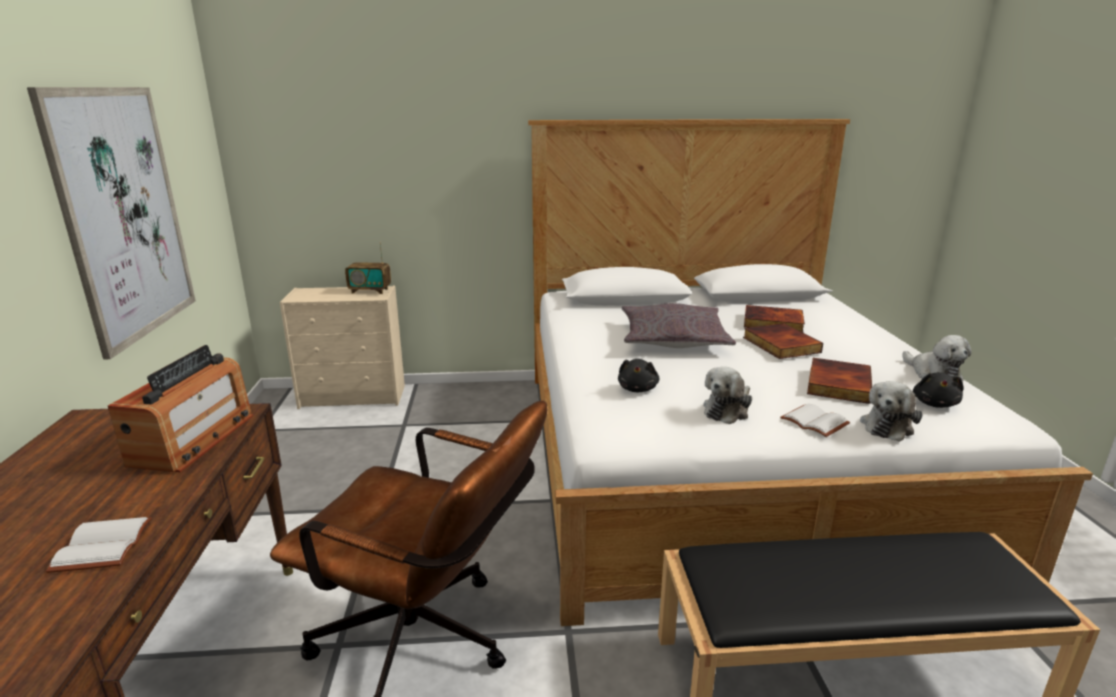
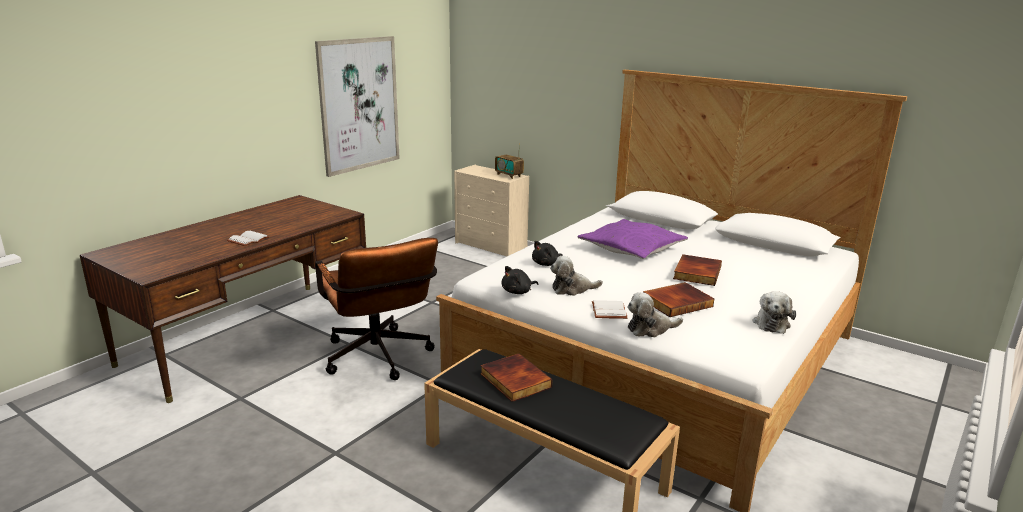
camera: 40 degrees right, 0 degrees up
radio [108,345,253,472] -> none
grey pillow [622,303,736,348] -> purple pillow [577,219,688,259]
book [744,305,805,332] -> book moved to [480,353,553,402]
black plush toy [913,372,964,408] -> black plush toy moved to [502,266,538,294]

